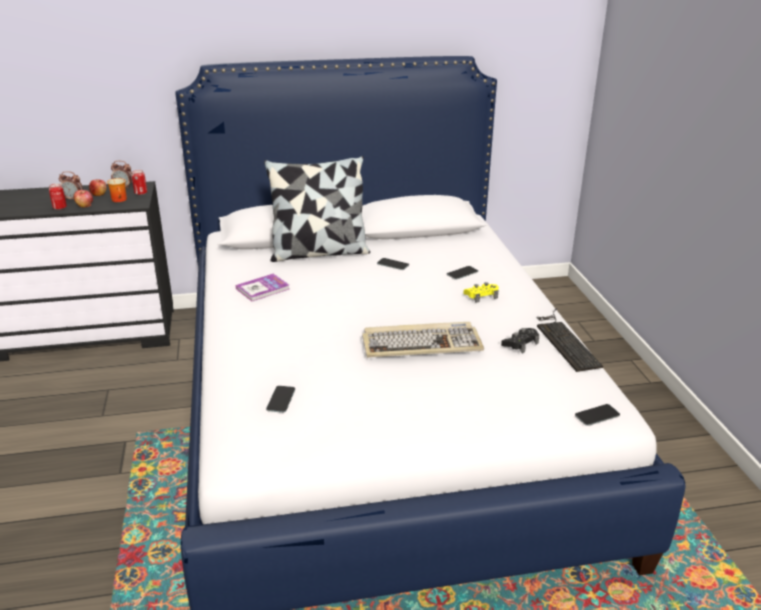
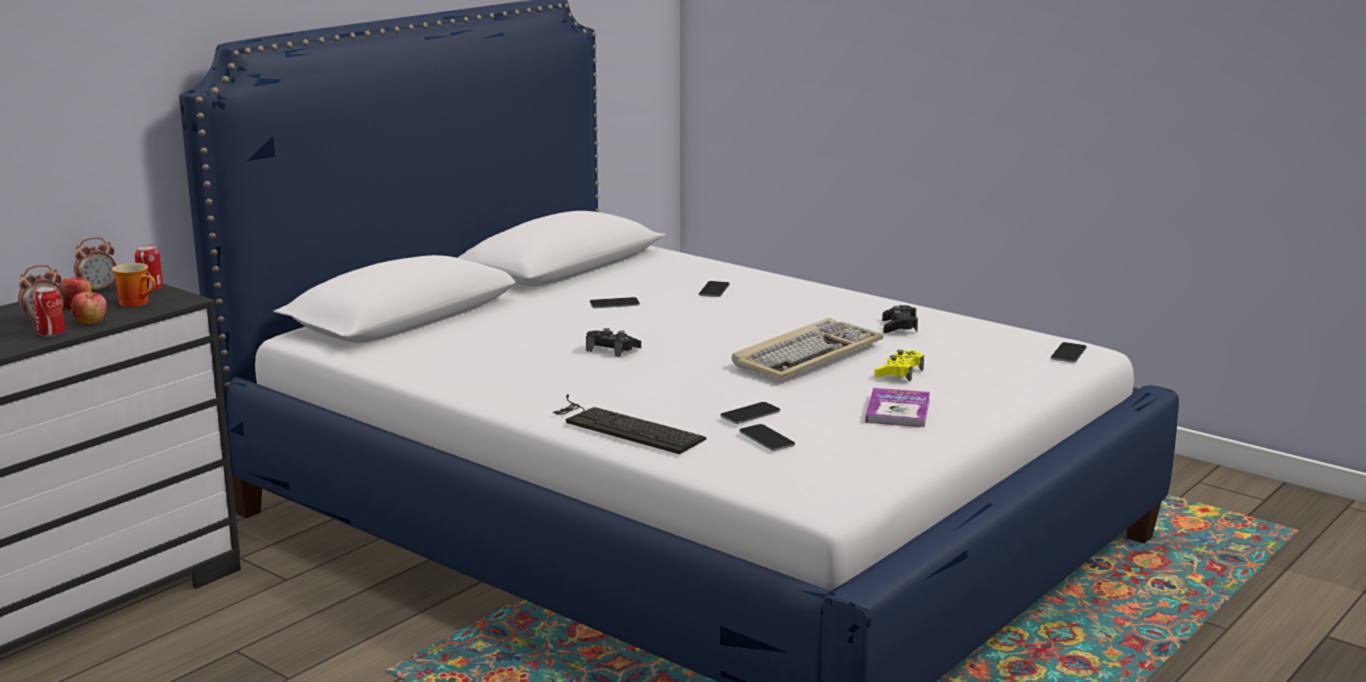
camera: 40 degrees left, 10 degrees down
book [236,274,289,301] -> book moved to [865,388,930,427]
pillow [264,156,370,262] -> none
yellow game controller [463,282,499,303] -> yellow game controller moved to [874,350,924,382]
keyboard [537,308,603,372] -> keyboard moved to [553,394,706,454]
none -> black game controller [586,328,641,357]
none -> phone [720,402,780,424]

